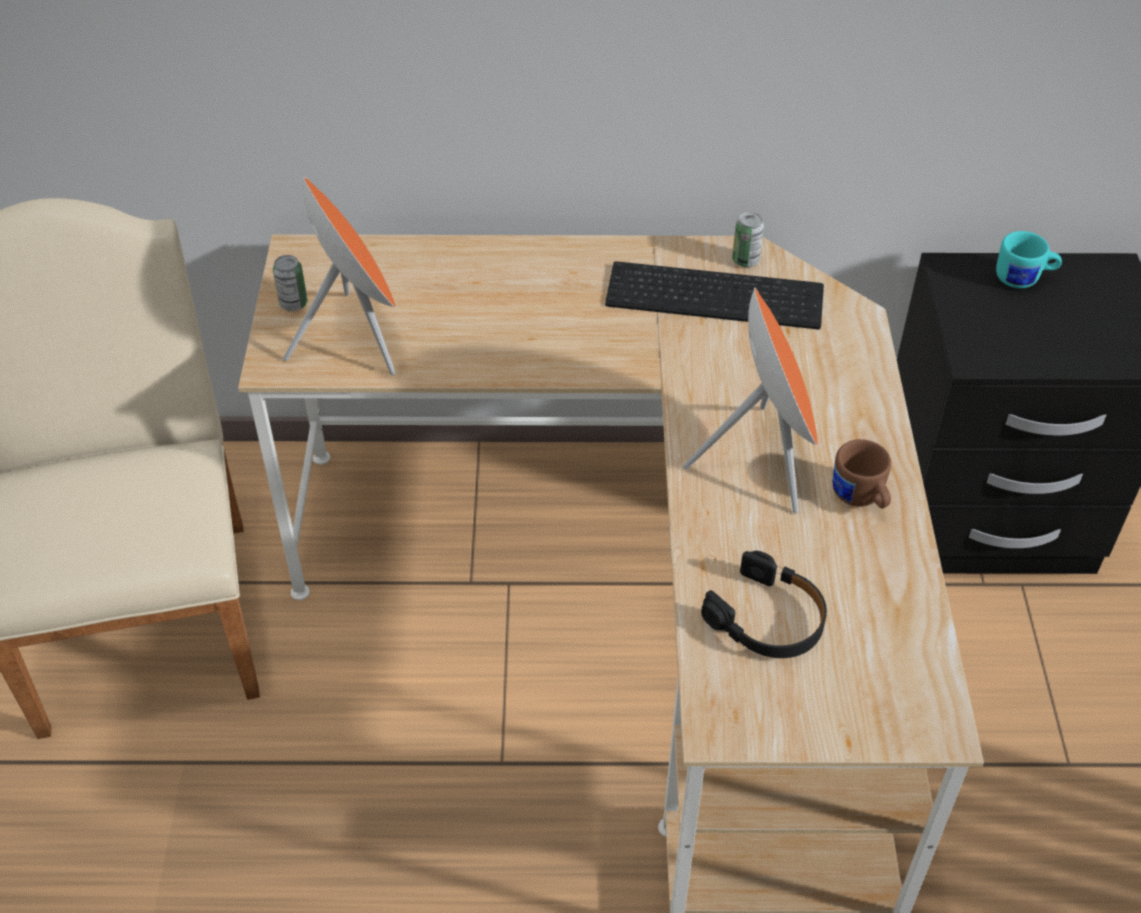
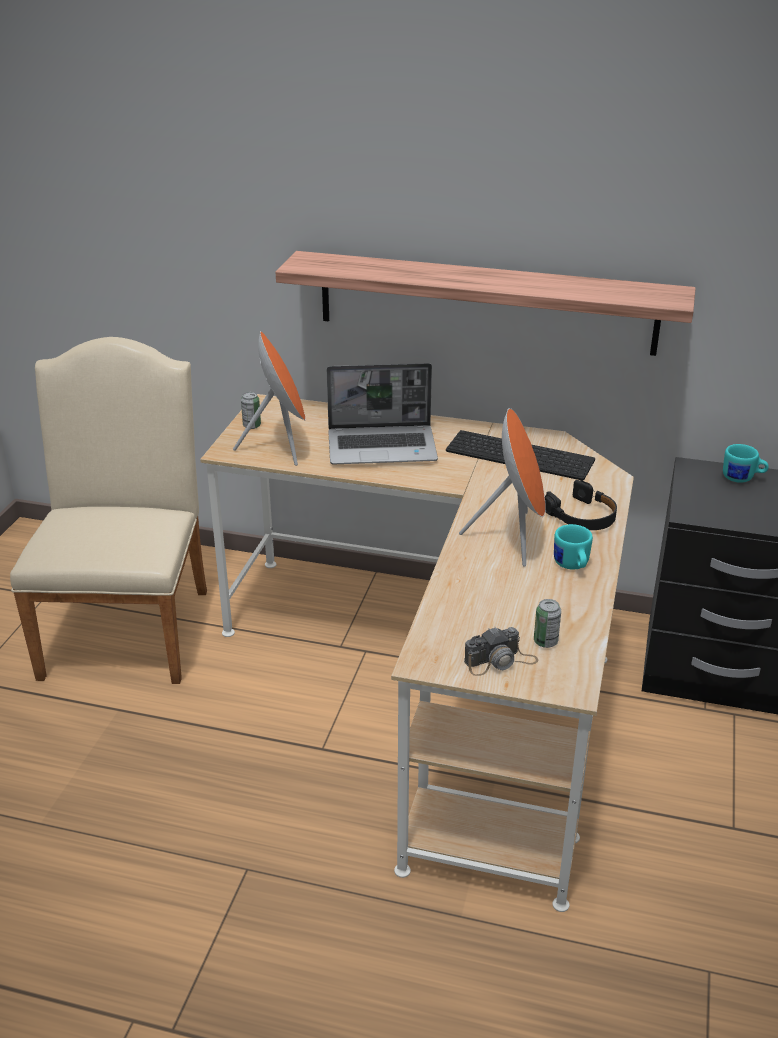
camera: 15 degrees right, 15 degrees down
black headphones [701,551,827,658] -> black headphones moved to [545,480,617,530]
can [732,212,764,267] -> can moved to [534,599,561,648]
brown mug [833,439,891,508] -> turquoise mug [554,524,593,570]
none -> shelf [275,251,696,356]
none -> laptop [327,363,438,464]
none -> camera [464,627,538,676]

